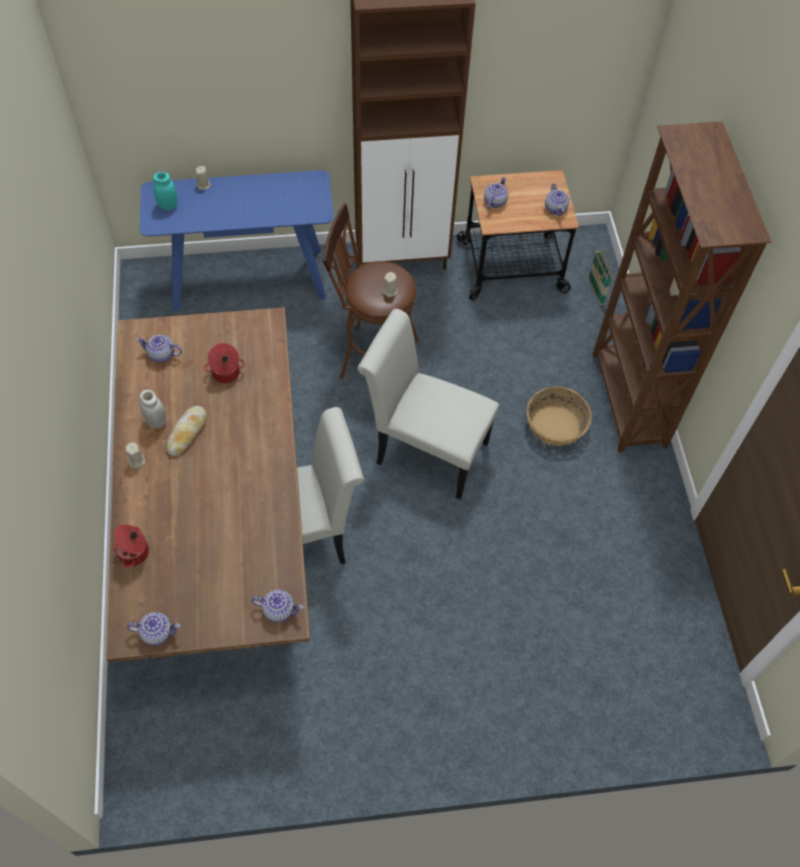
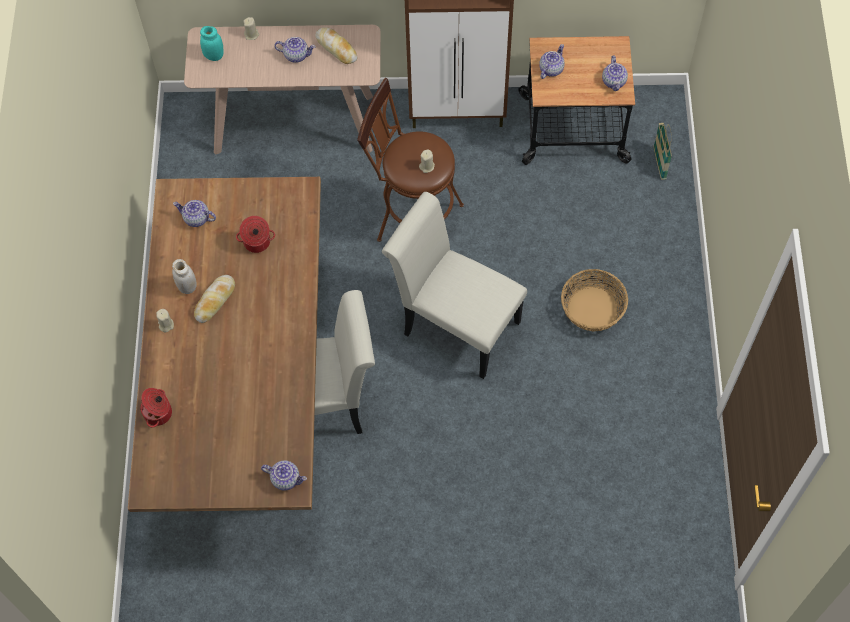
camera: 10 degrees right, 5 degrees up
teapot [127,612,180,646] -> teapot moved to [274,37,316,63]
blue console table [140,170,334,311] -> beige console table [184,25,381,155]
brown bookcase [592,121,771,452] -> none
none -> bread [315,27,357,64]

